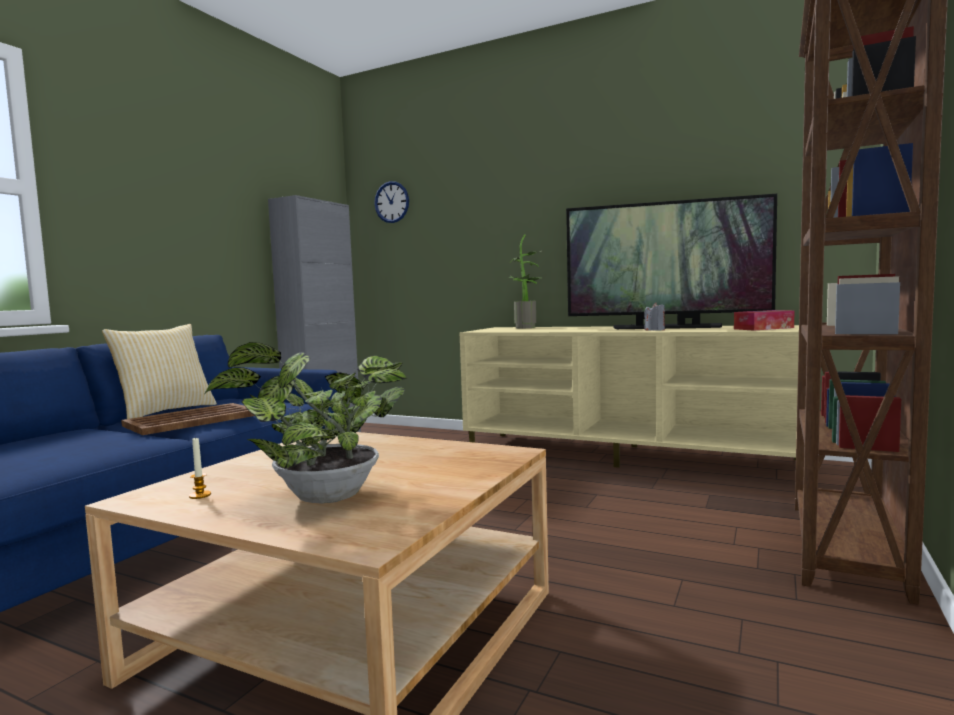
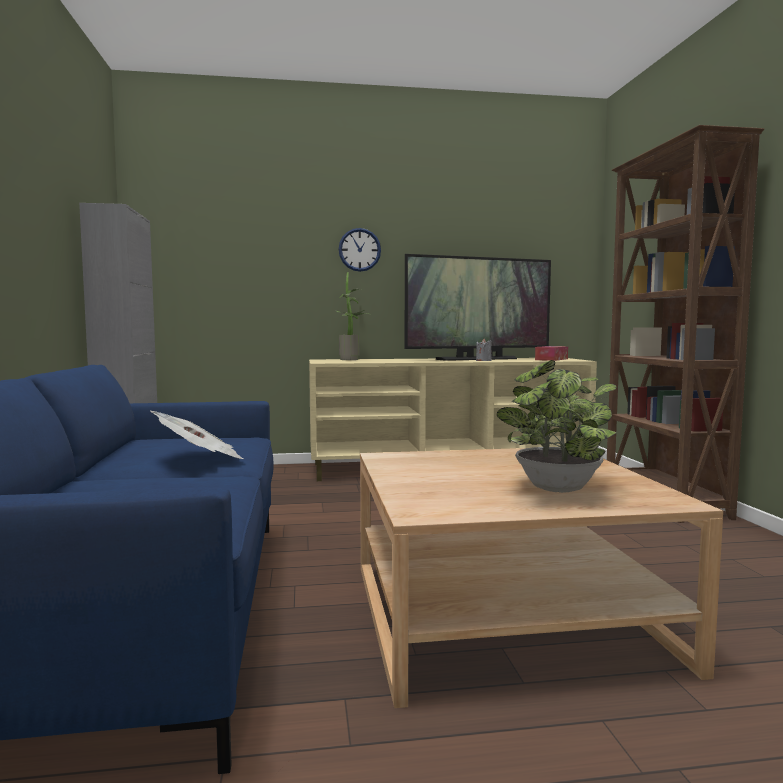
camera: 35 degrees left, 0 degrees up
pillow [102,324,217,419] -> none
brown tray [121,403,254,435] -> newspaper [151,411,243,459]
candle [189,437,211,499] -> none
wall clock [374,181,409,223] -> wall clock moved to [338,228,381,272]

